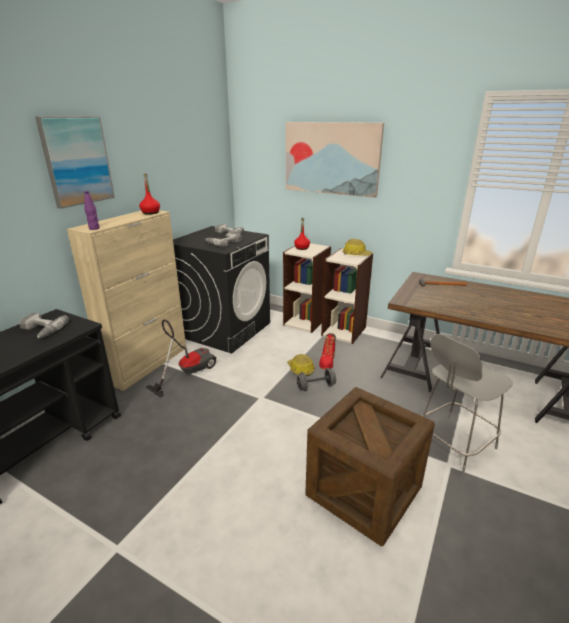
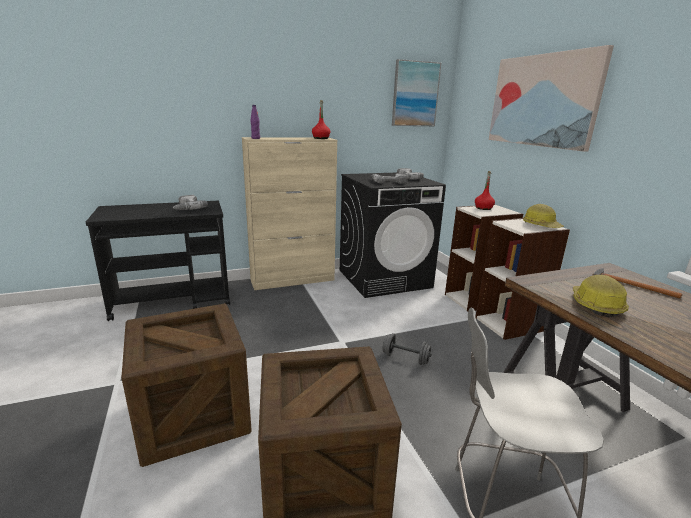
camera: 40 degrees right, 5 degrees down
picture [35,116,115,209] -> picture moved to [392,59,441,126]
vacuum cleaner [146,319,217,398] -> none
hard hat [287,354,315,376] -> hard hat moved to [573,275,629,317]
red boot [319,333,336,369] -> none
none -> crate [121,303,252,467]

